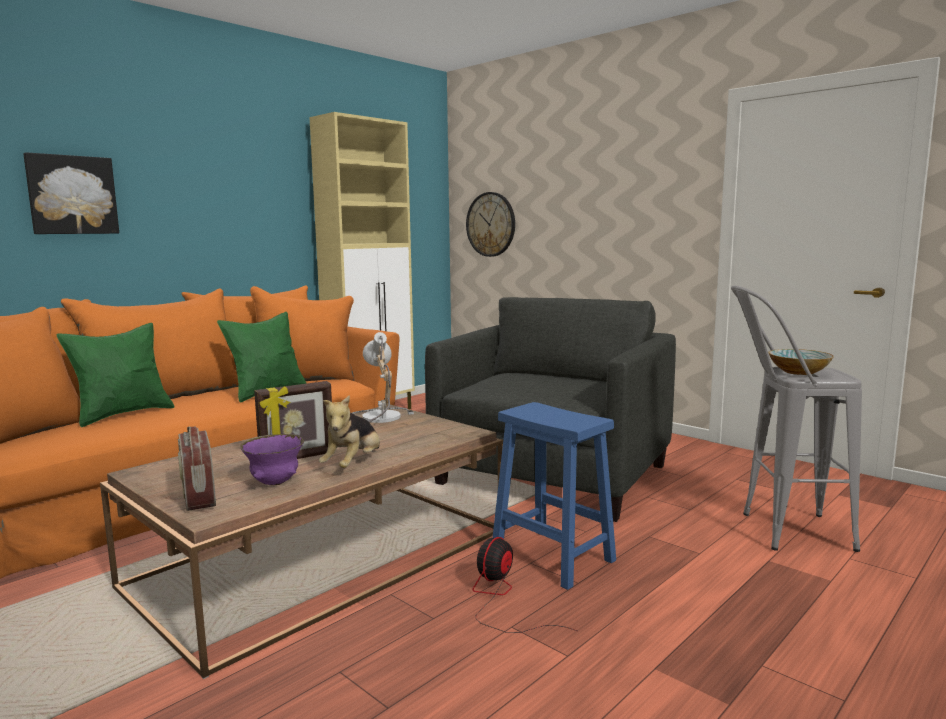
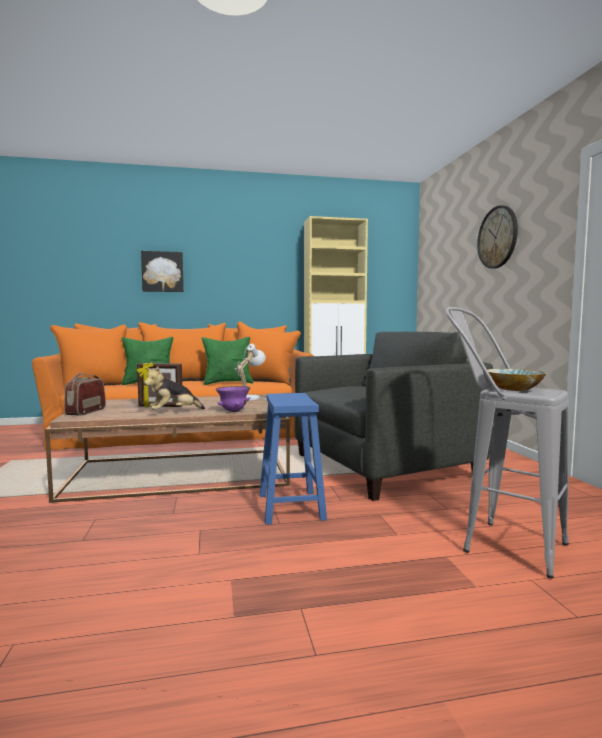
camera: 35 degrees right, 5 degrees down
purple bowl [240,434,304,485] -> purple bowl moved to [216,386,250,412]
wall clock [466,192,515,257] -> wall clock moved to [477,205,518,269]
fan [473,537,577,633] -> none

